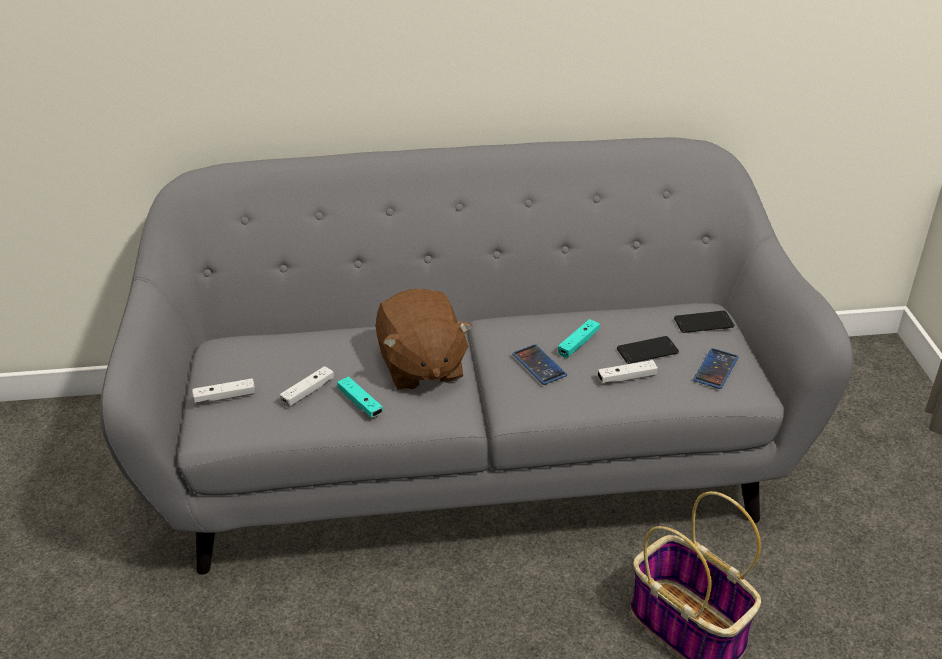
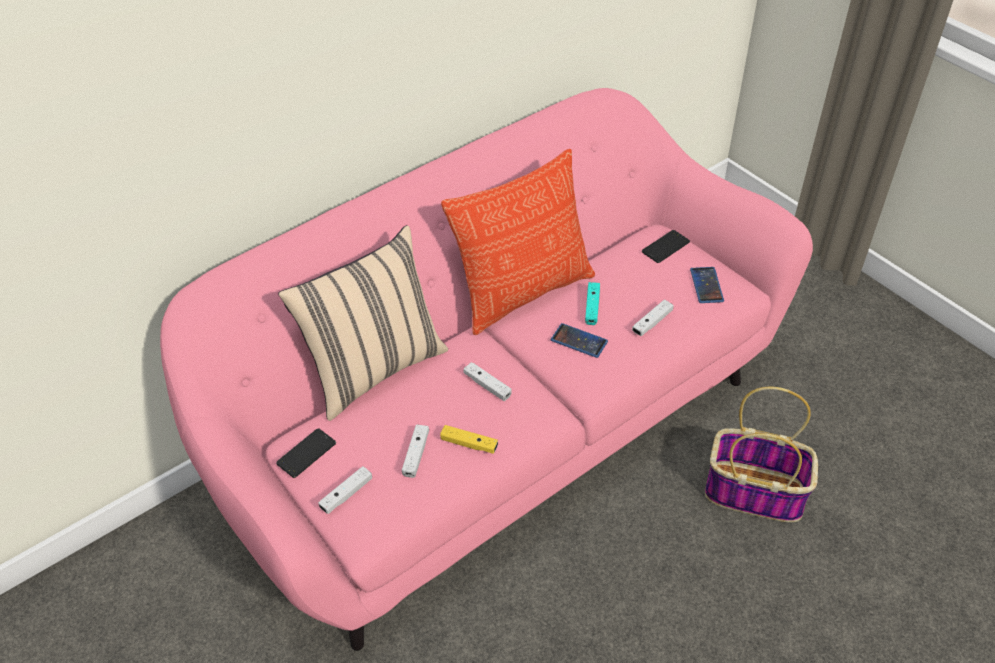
camera: 30 degrees left, 10 degrees up
grey sofa [100,138,853,575] -> pink sofa [160,88,813,651]
turquoise game controller [337,377,383,418] -> yellow game controller [440,425,498,454]
brown plush toy [375,289,473,391] -> white game controller [463,362,512,401]
phone [617,336,679,364] -> phone moved to [276,429,336,478]
none -> beige pillow [278,225,449,421]
none -> orange pillow [441,149,595,335]

